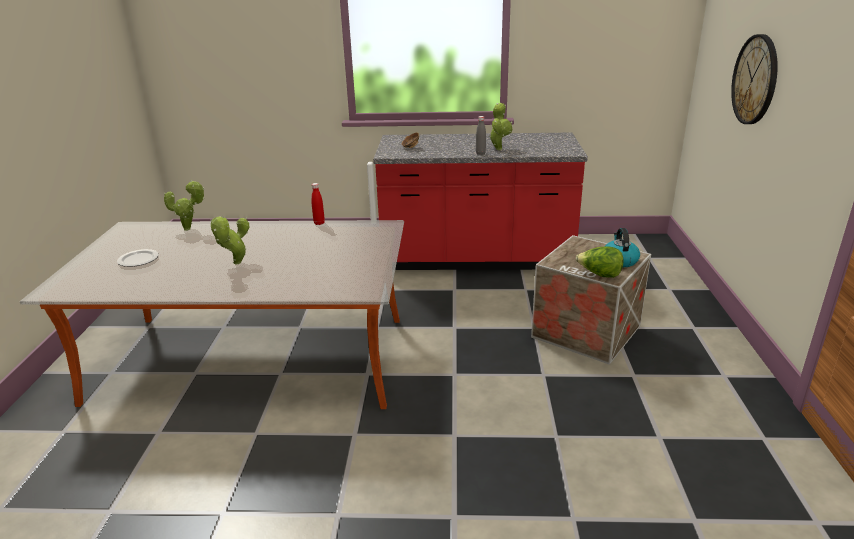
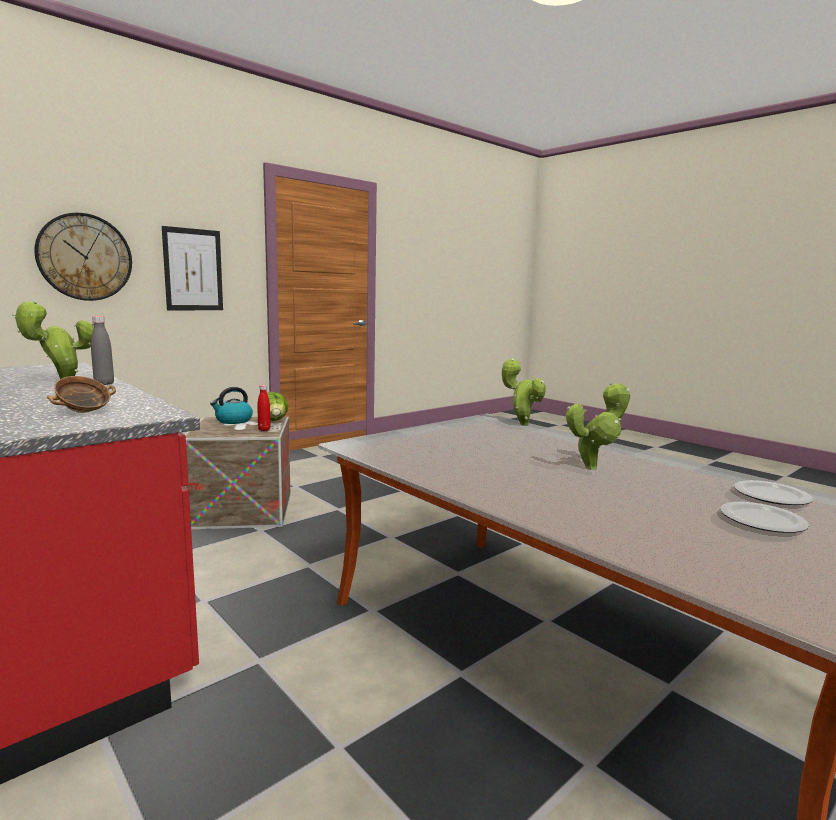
camera: 135 degrees left, 15 degrees down
potted plant [164,180,205,231] -> potted plant moved to [501,359,546,426]
red bottle [311,183,325,225] -> red bottle moved to [257,385,271,431]
none -> picture [162,226,223,310]
none -> plate [734,480,813,505]

